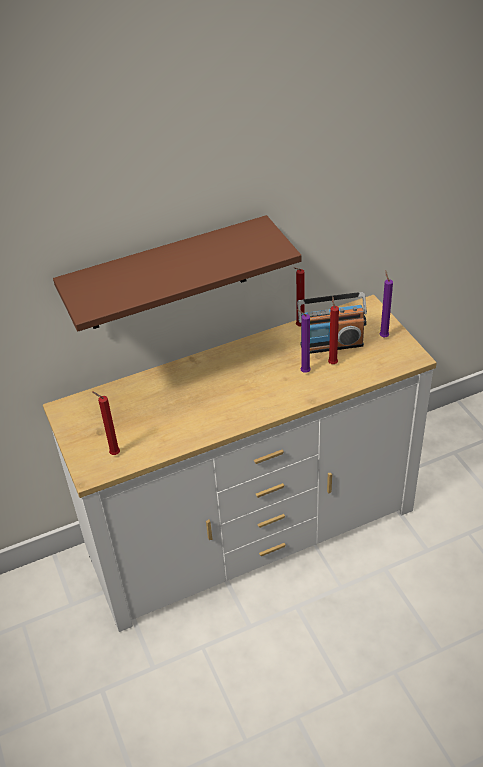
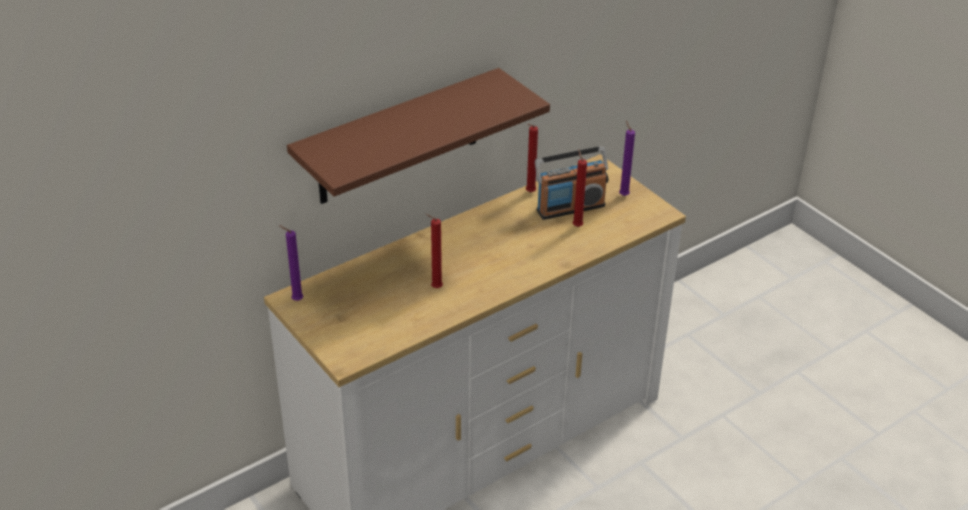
camera: 15 degrees left, 5 degrees down
red candle [92,391,120,455] -> red candle moved to [426,214,443,288]
purple candle [297,309,311,373] -> purple candle moved to [279,225,303,301]

